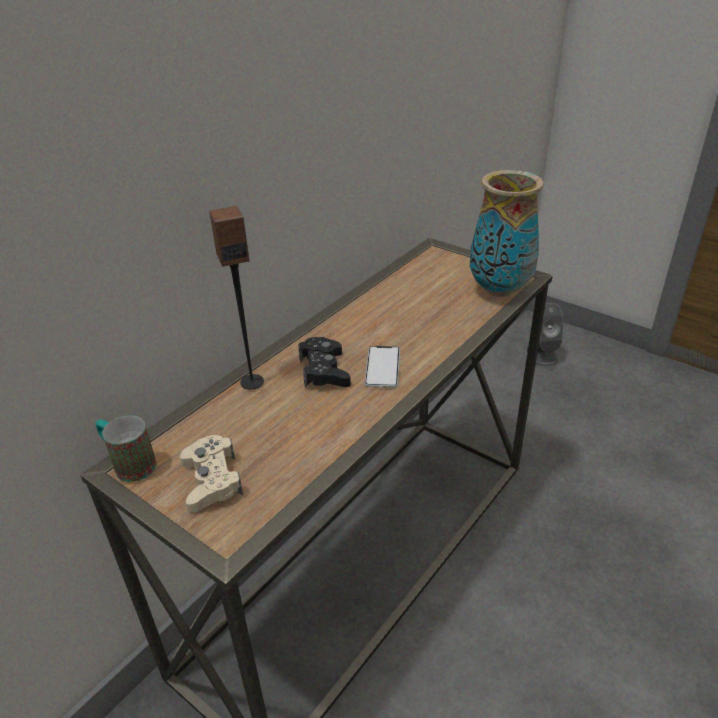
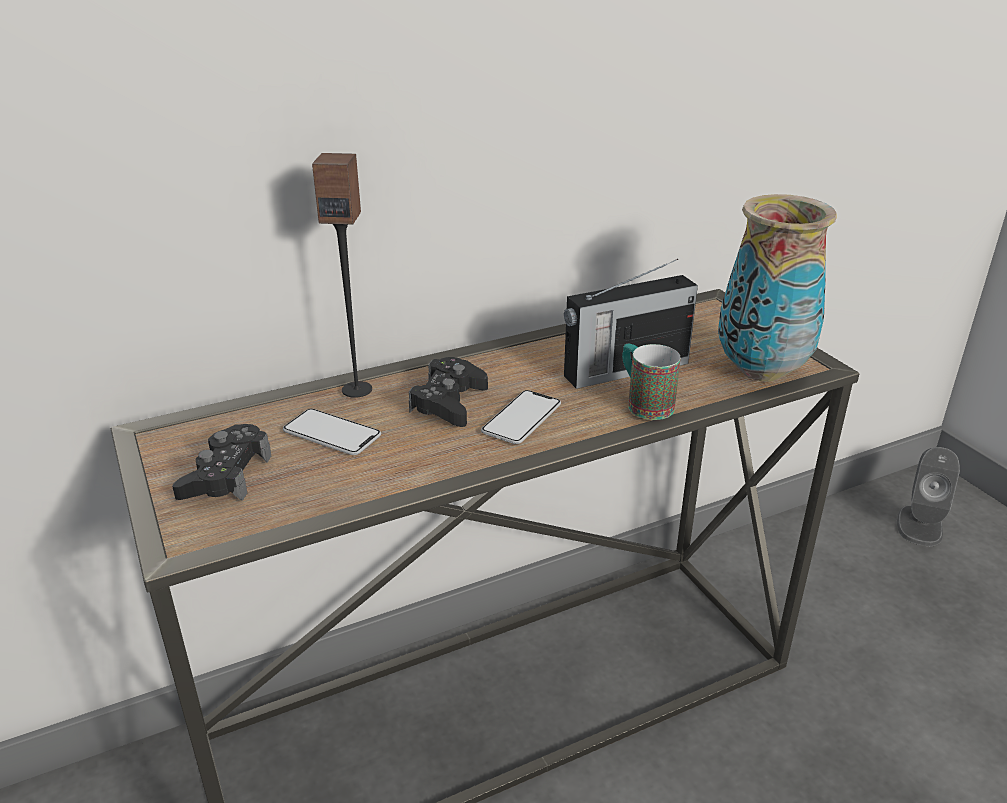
camera: 25 degrees right, 5 degrees down
mug [95,415,157,482] -> mug moved to [622,343,681,420]
beige game controller [180,435,243,513] -> black game controller [172,424,271,501]
none -> phone [283,409,381,455]
none -> radio [564,259,698,389]

